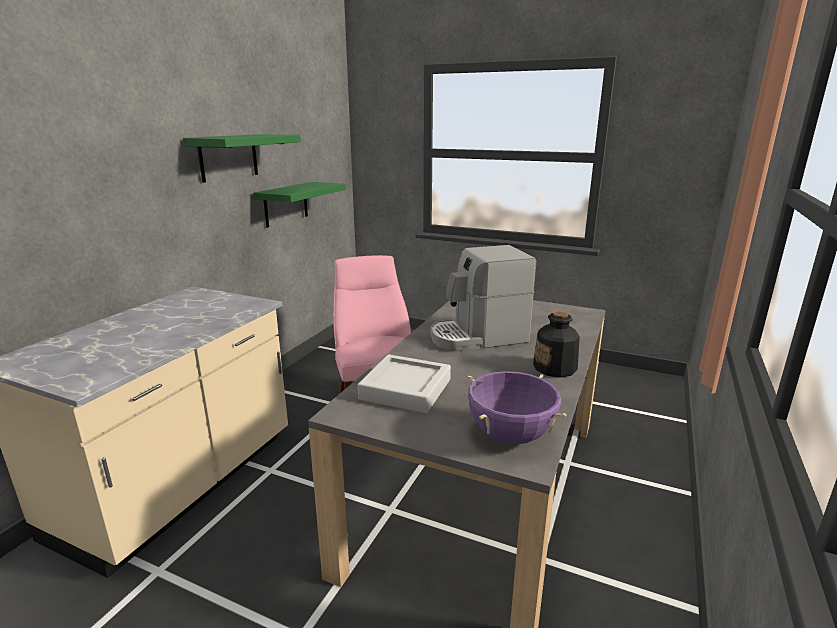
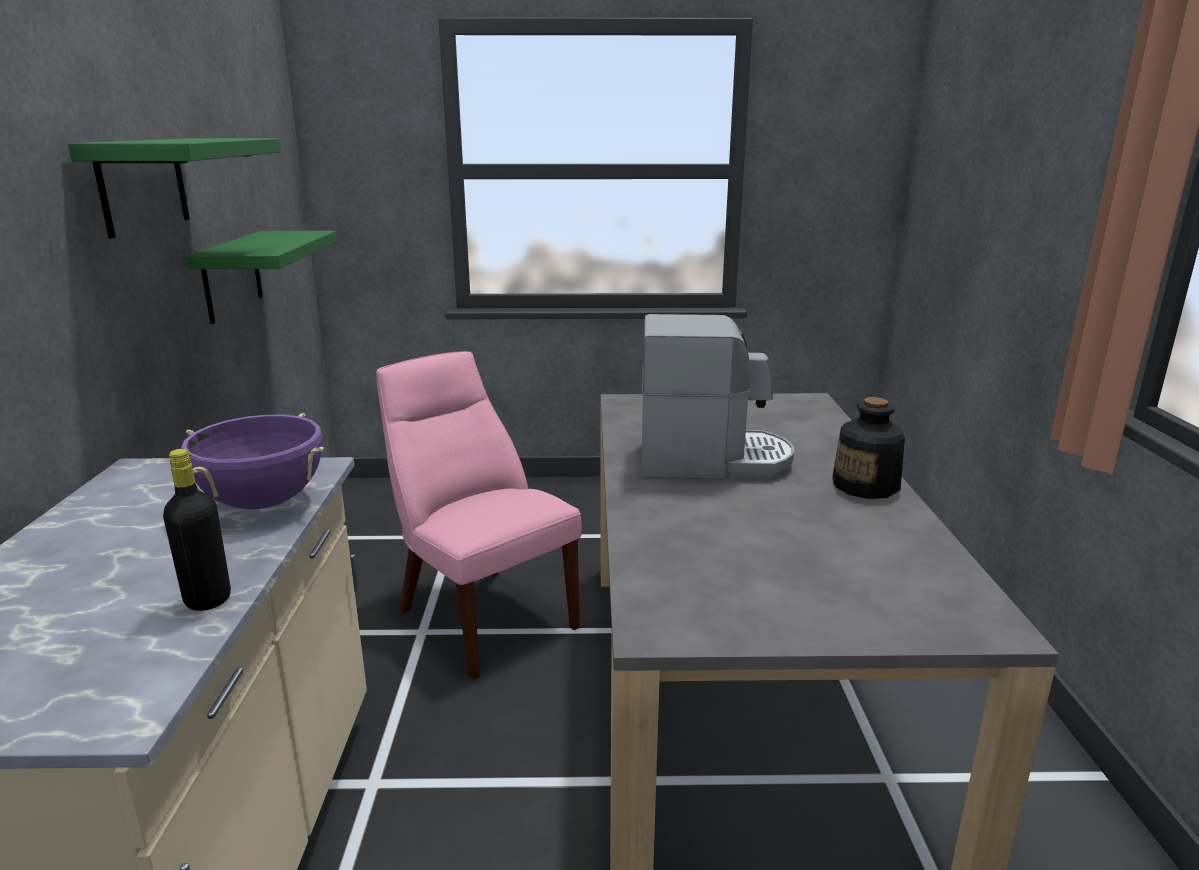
camera: 25 degrees left, 0 degrees up
grey tray [358,354,451,414] -> none
coffee machine [430,245,536,352] -> coffee machine turned 135 degrees counterclockwise [641,314,794,480]
purple cooking pot [467,371,567,444] -> purple cooking pot moved to [181,413,325,509]
none -> black bottle [163,449,231,611]

